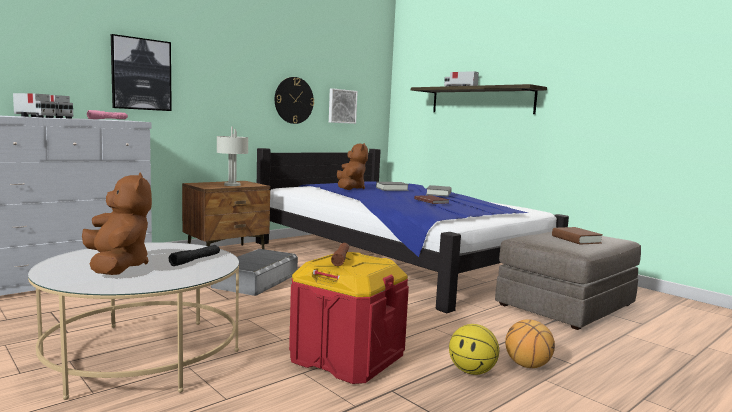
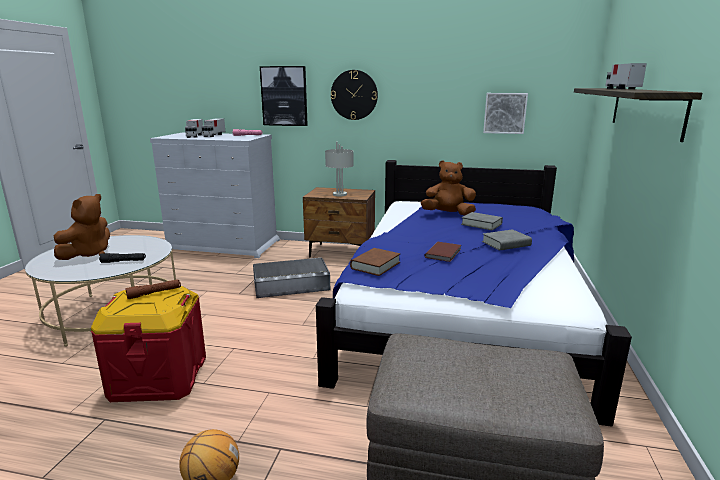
camera: 55 degrees right, 10 degrees up
wall clock [275,77,314,124] -> wall clock moved to [331,70,378,120]
brown plush toy [337,143,368,190] -> brown plush toy turned 135 degrees counterclockwise [421,160,476,216]
basketball [449,324,499,375] -> none
brown book [552,227,603,245] -> brown book moved to [350,248,400,276]

